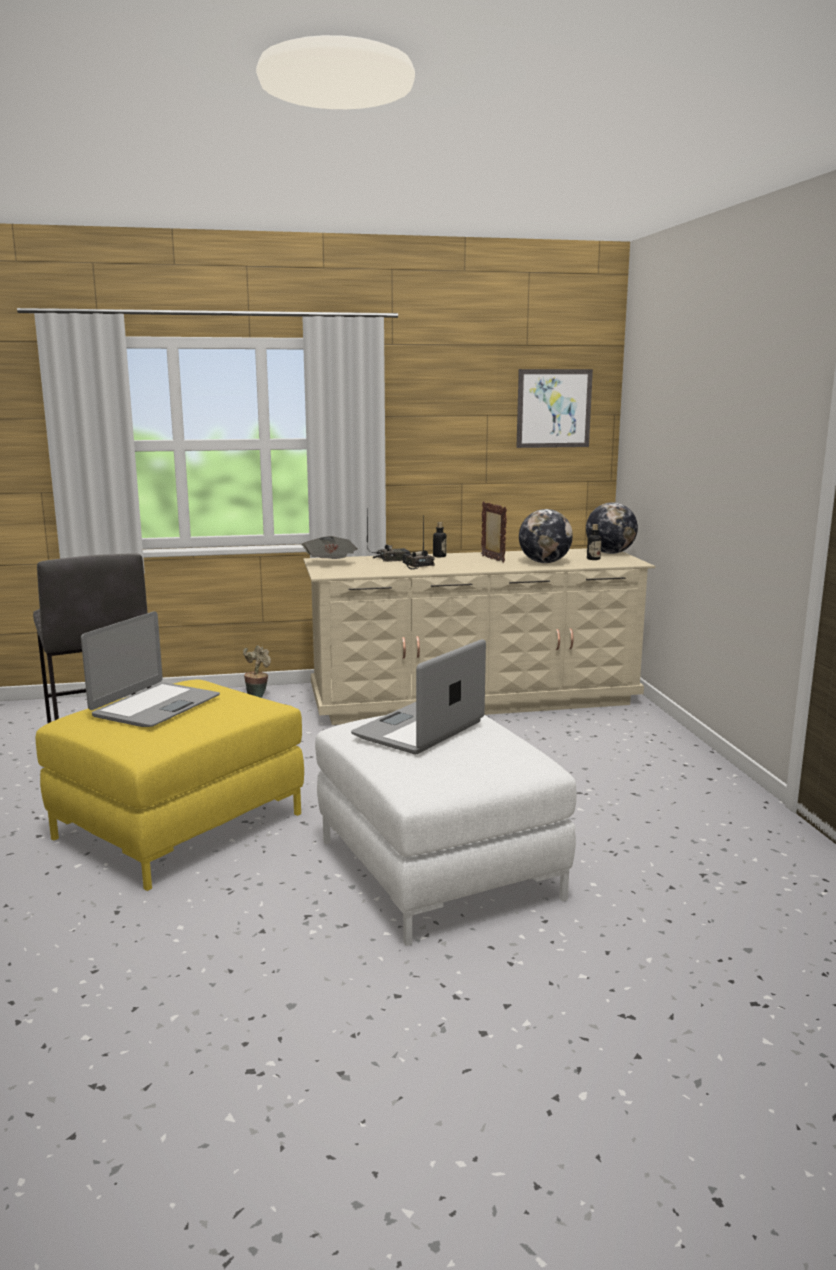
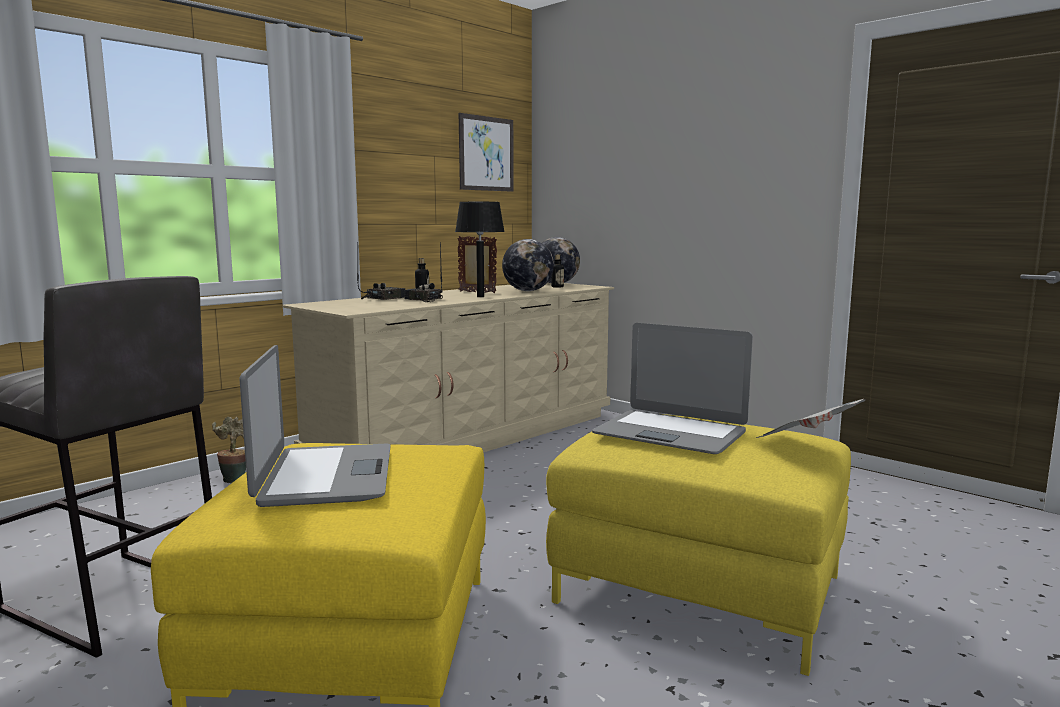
camera: 35 degrees left, 5 degrees down
newspaper [301,536,357,559] -> newspaper moved to [756,399,865,438]
white ottoman [315,715,576,946] -> yellow ottoman [546,414,851,676]
laptop [351,639,486,754] -> laptop turned 60 degrees counterclockwise [592,323,753,454]
none -> black table lamp [455,202,505,297]

